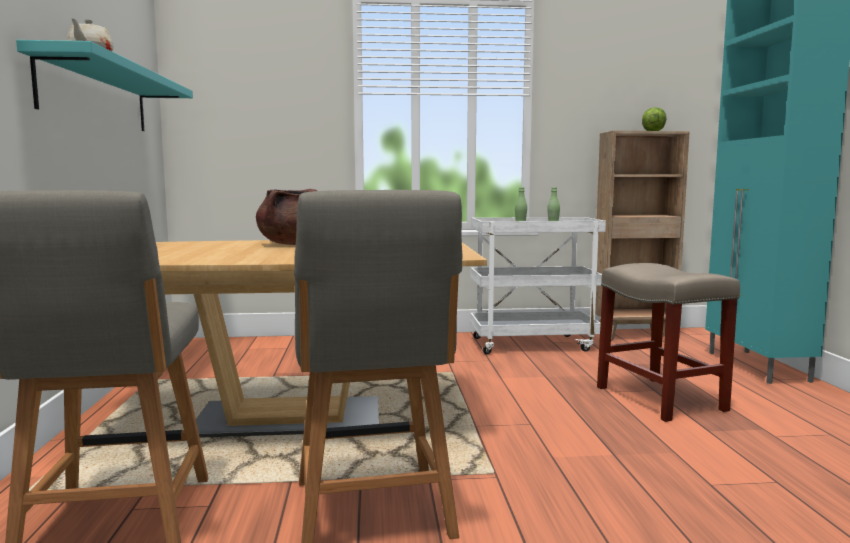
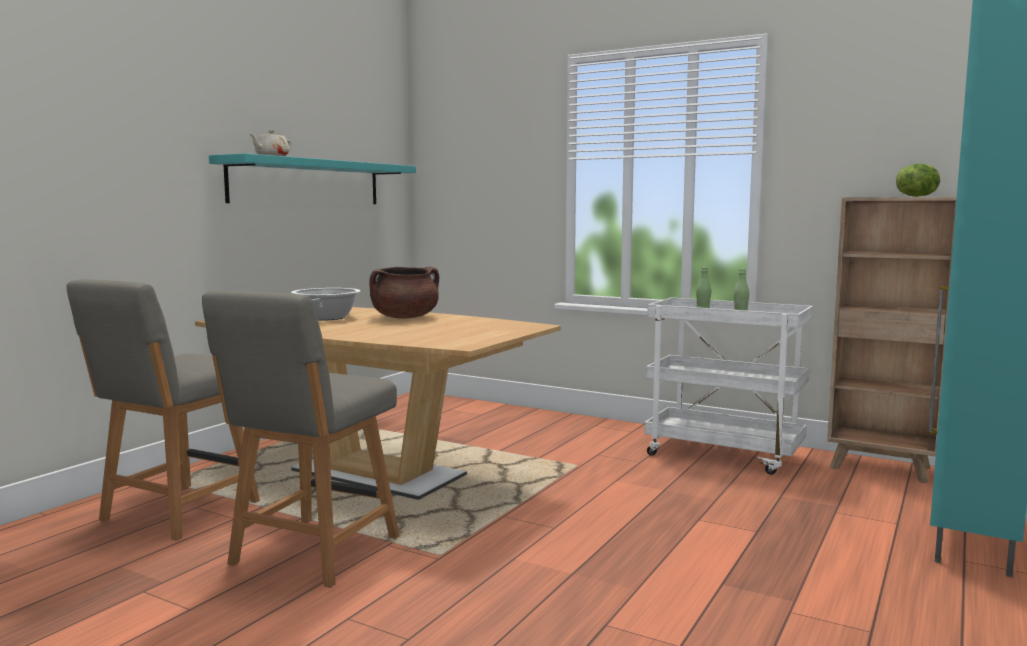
camera: 35 degrees right, 0 degrees up
beige stool [597,263,740,422] -> none
none -> cooking pot [291,288,360,320]

